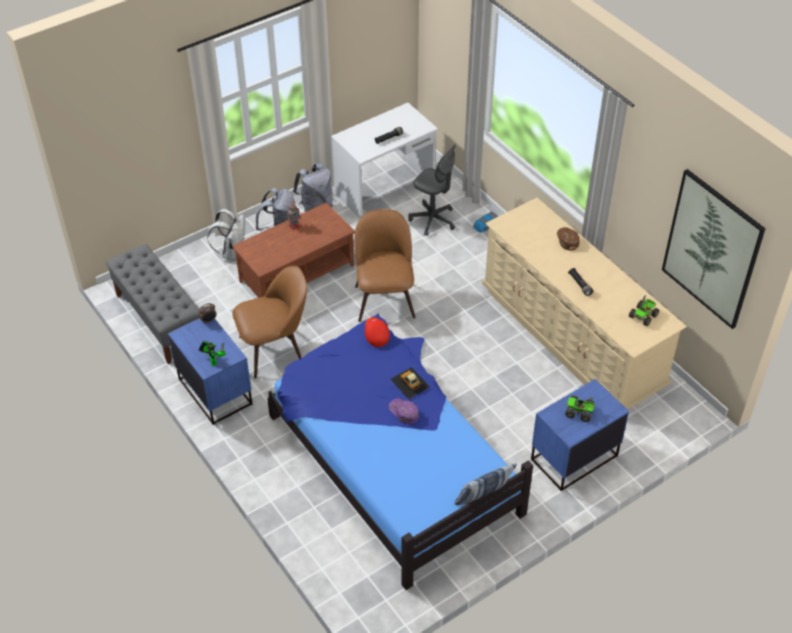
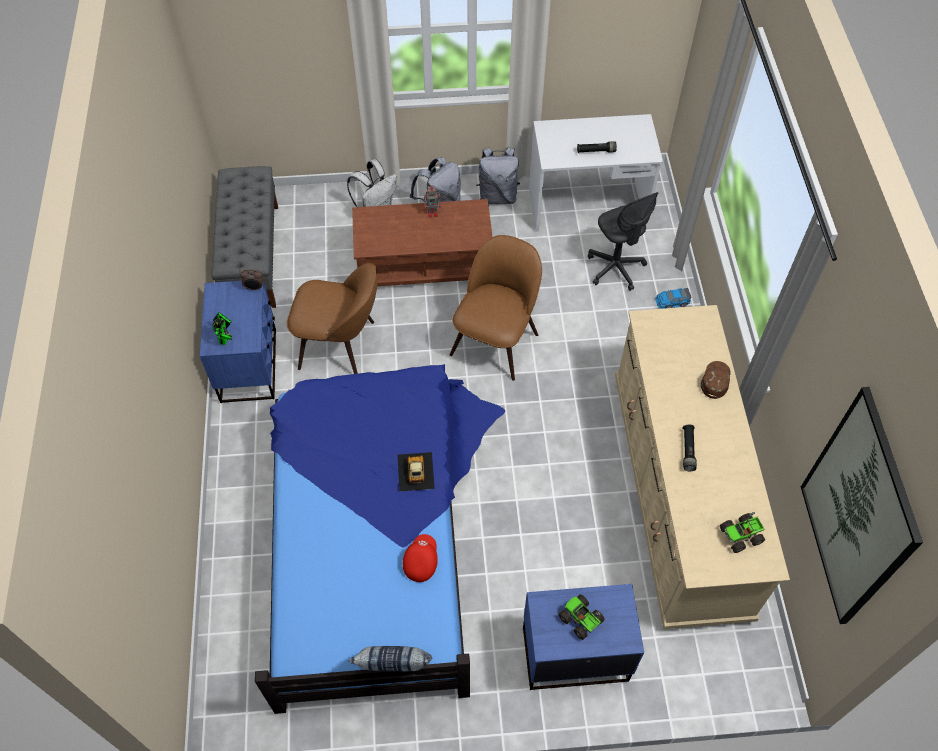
camera: 30 degrees right, 10 degrees up
red cap [365,317,390,347] -> red cap moved to [403,534,438,582]
purple cap [389,399,419,424] -> none

